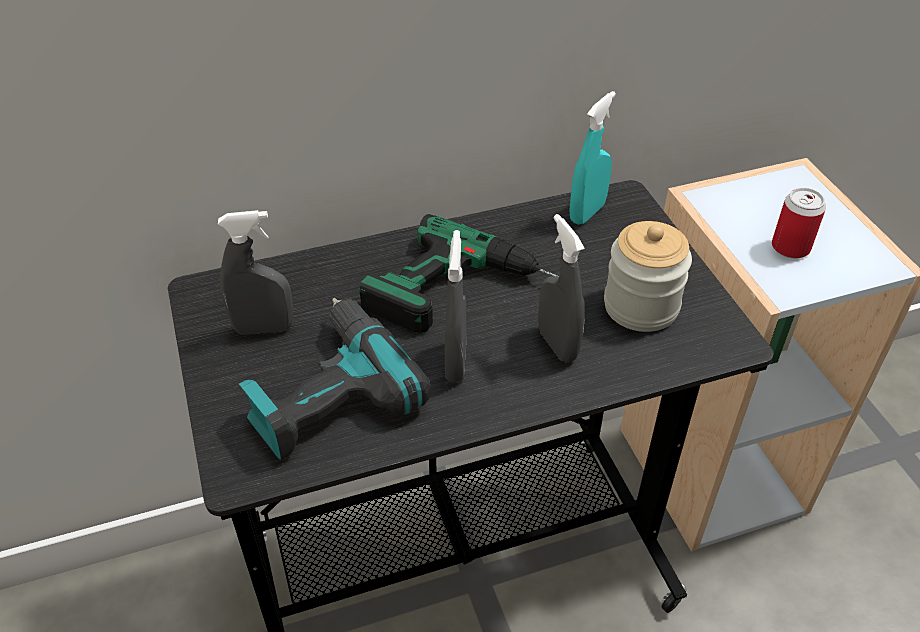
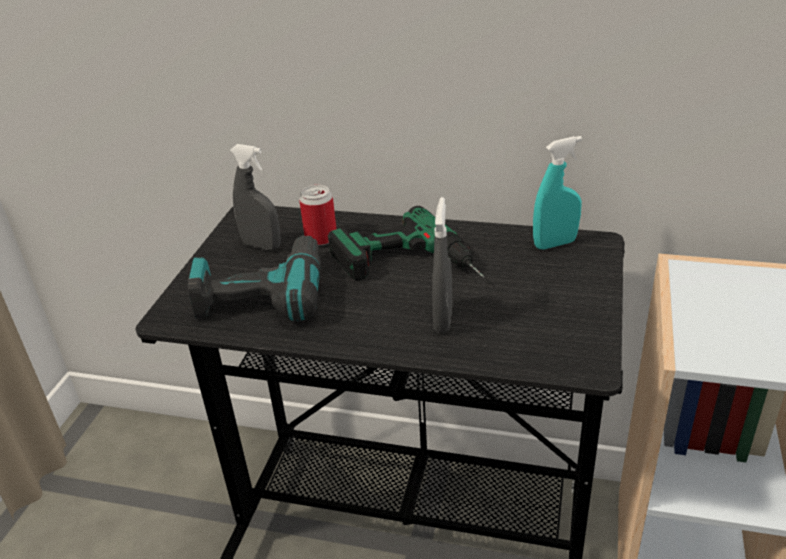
camera: 35 degrees right, 10 degrees down
grey spray bottle [445,230,466,383] -> none
jar [604,221,692,332] -> none
can [772,188,826,259] -> can moved to [299,185,336,245]

